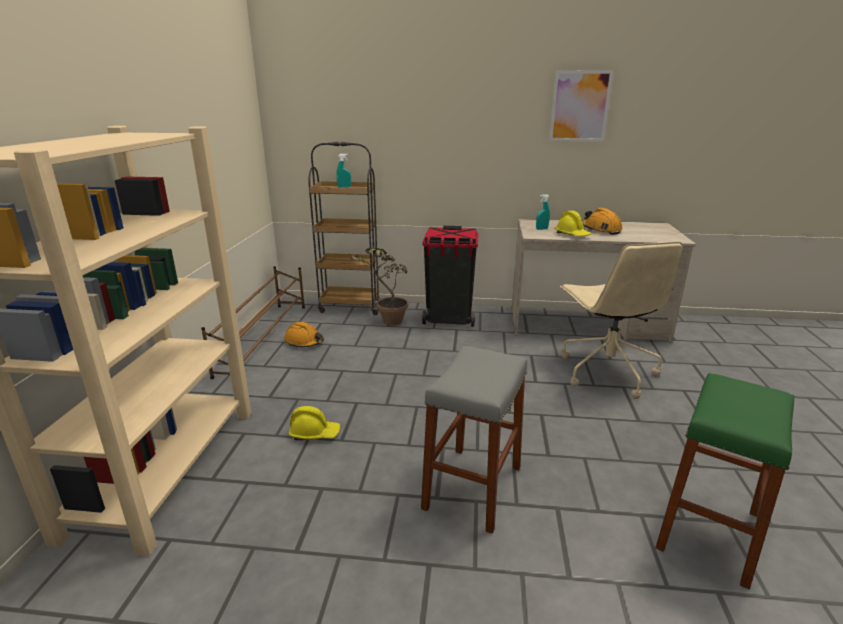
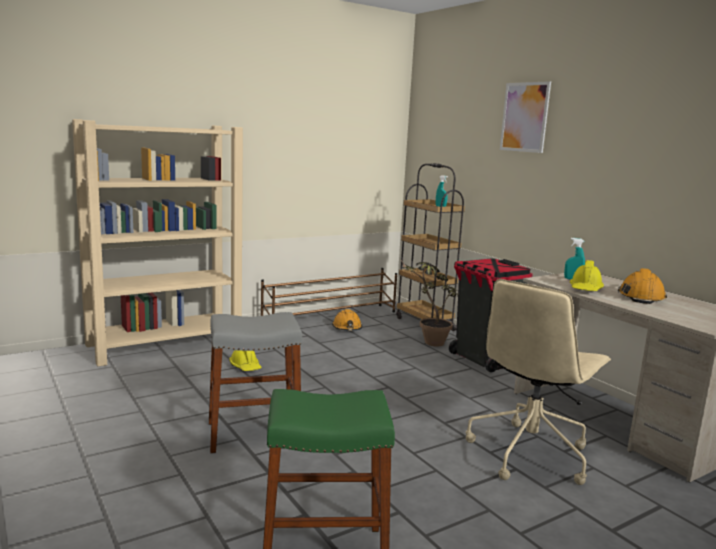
camera: 50 degrees right, 10 degrees down
picture [549,70,614,141] -> picture moved to [500,81,551,153]

